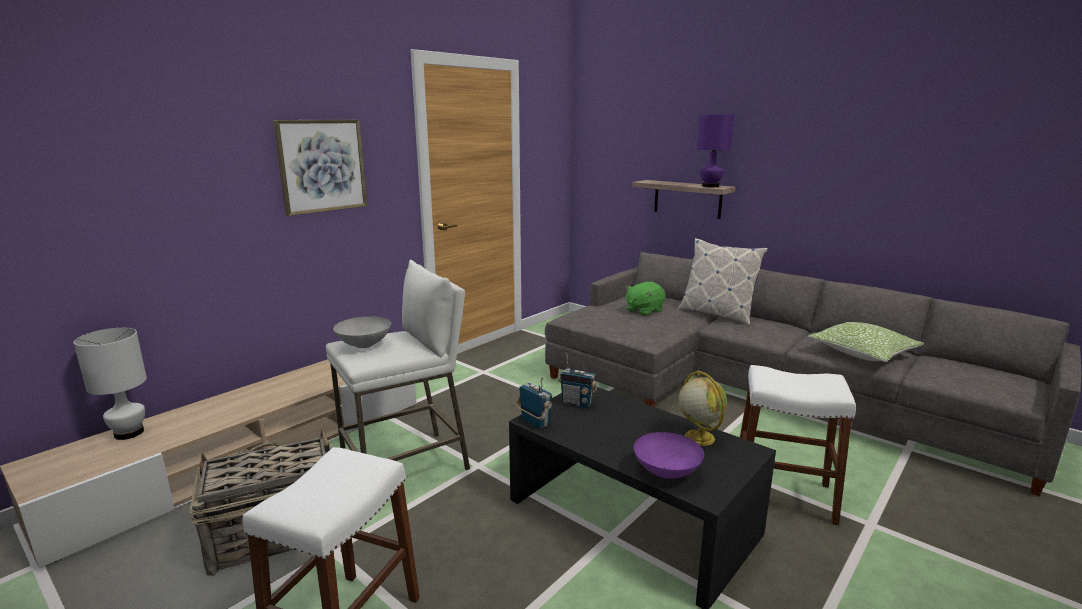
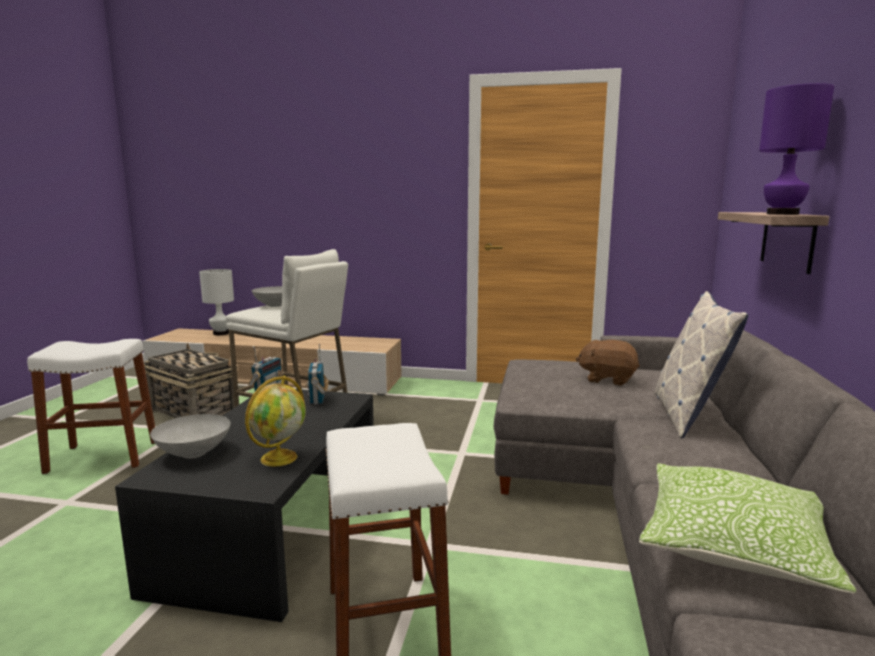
camera: 60 degrees right, 5 degrees down
picture [273,120,367,216] -> none
green plush toy [626,282,665,316] -> brown plush toy [576,340,640,386]
purple bowl [634,432,704,479] -> grey bowl [150,414,231,458]

